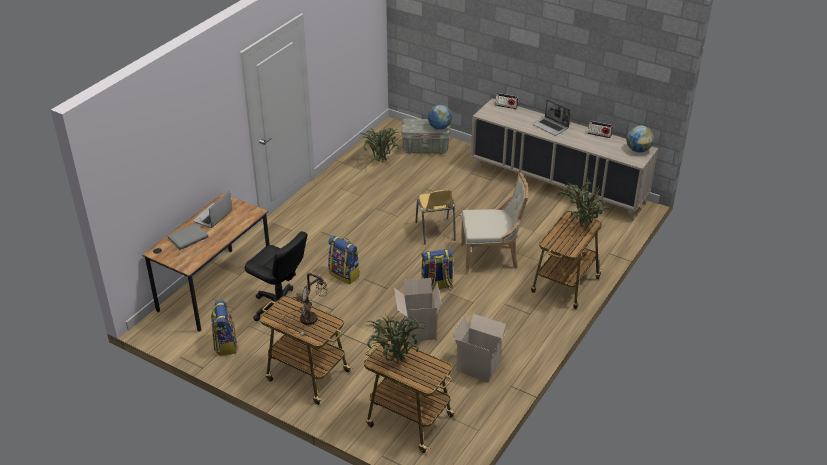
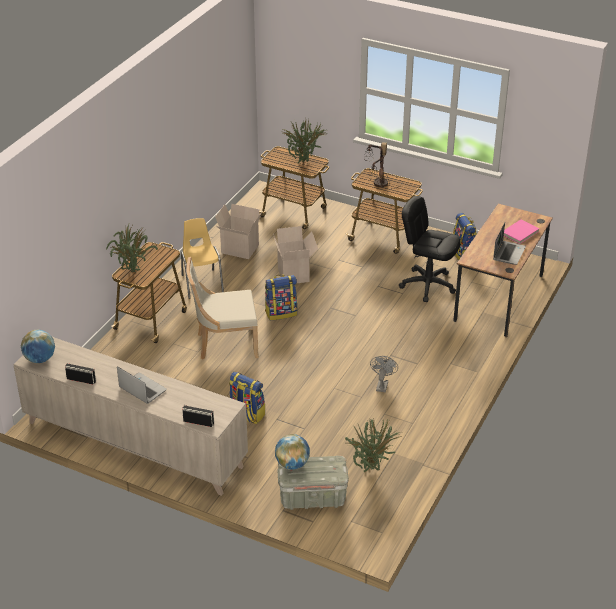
camera: 175 degrees right, 0 degrees up
grey book [167,223,209,250] -> pink book [504,219,539,244]
backpack [328,236,360,284] -> backpack moved to [229,372,265,424]
yellow chair [415,190,456,245] -> yellow chair moved to [181,218,224,299]
none -> grey fan [370,356,398,392]

